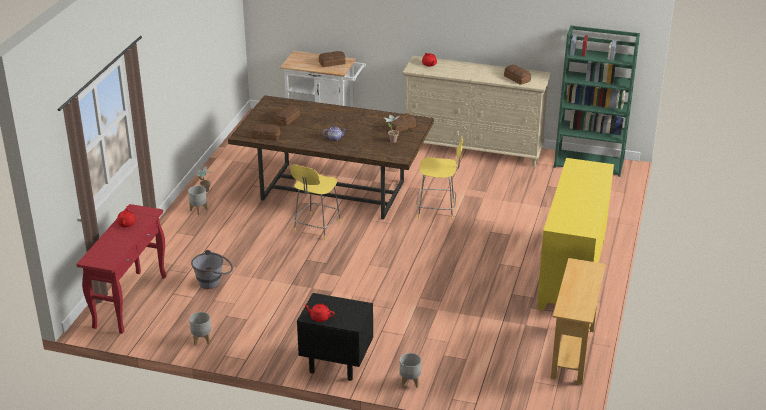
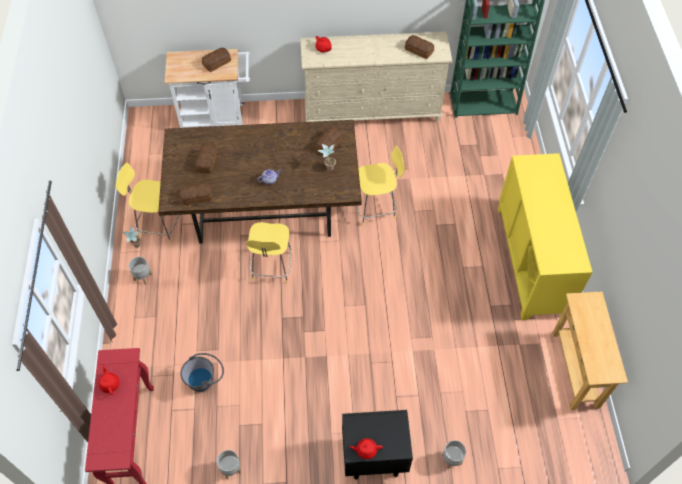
camera: 20 degrees left, 25 degrees up
none -> yellow stool [116,162,183,243]

